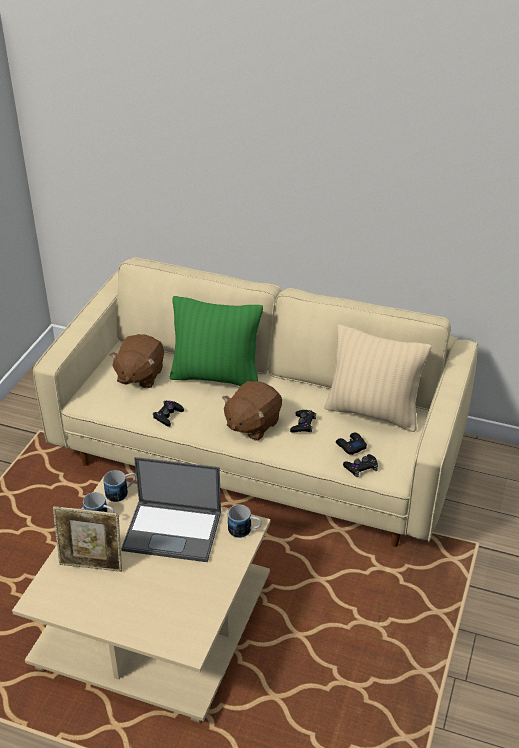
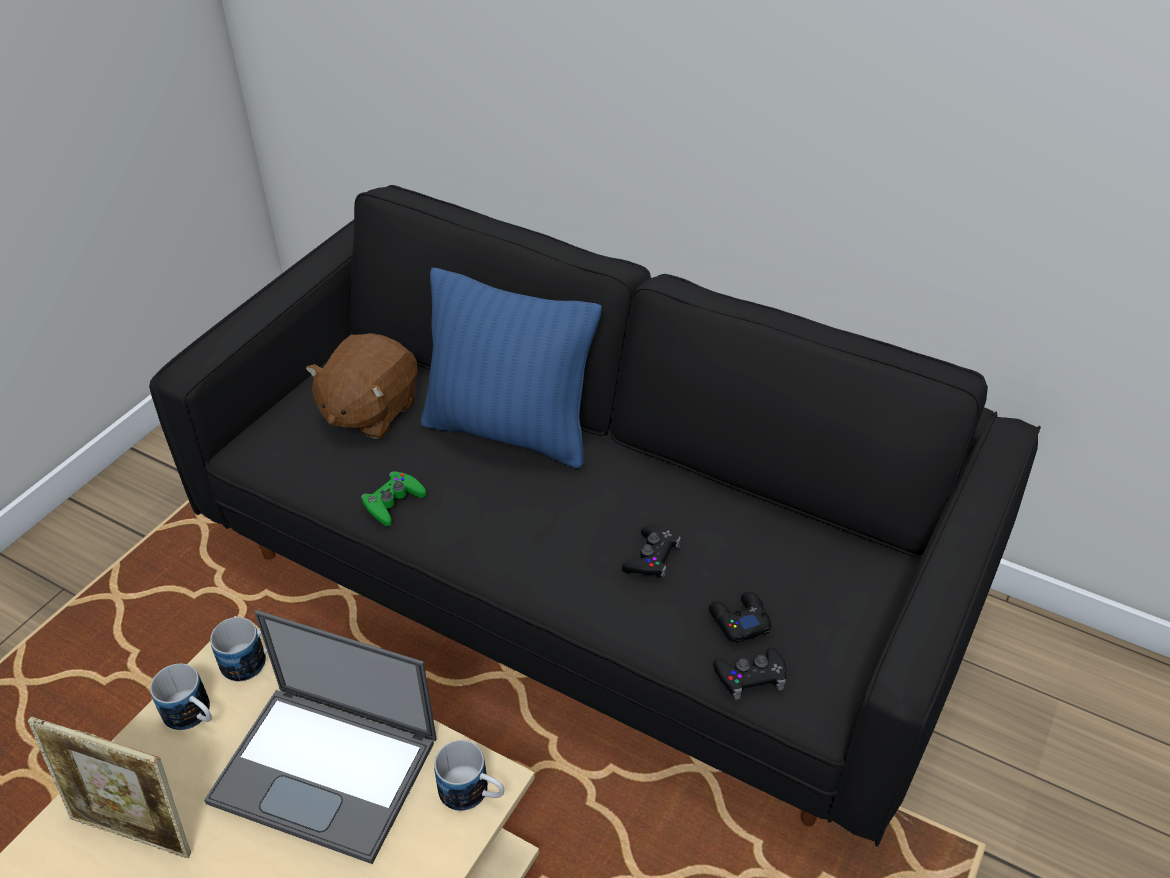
camera: 10 degrees right, 5 degrees up
beige sofa [33,257,478,547] -> black sofa [149,185,1041,847]
black game controller [153,401,184,427] -> green game controller [361,471,427,527]
green pillow [170,296,263,386] -> blue pillow [420,268,601,468]
brown plush toy [222,381,282,441] -> none
beige pillow [324,325,431,432] -> none

